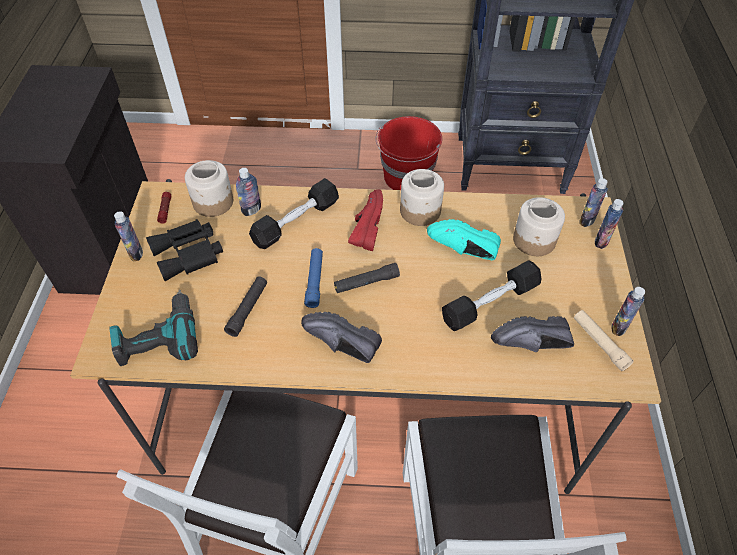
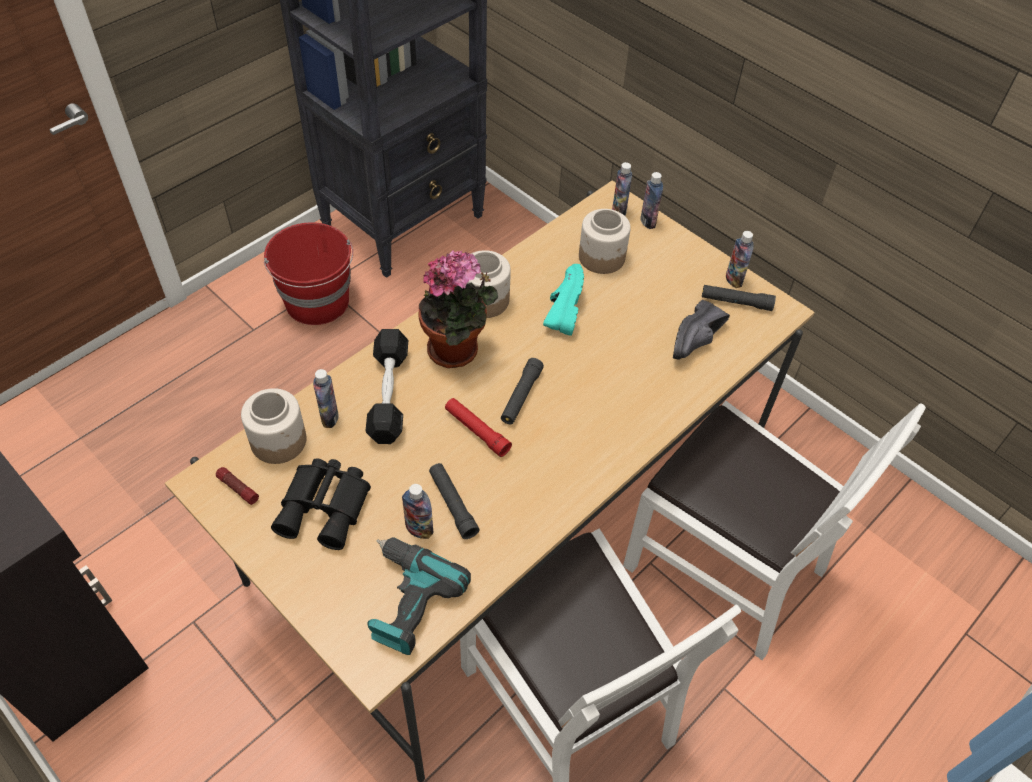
camera: 50 degrees left, 0 degrees up
bottle [114,211,143,261] -> bottle moved to [402,484,434,539]
black shoe [301,312,382,363] -> none
blue flashlight [304,248,323,308] -> red flashlight [445,398,512,457]
red shoe [348,189,383,251] -> potted plant [418,251,498,368]
turquoise shoe [427,219,501,260] -> turquoise shoe turned 135 degrees clockwise [543,264,584,336]
black dumbbell [442,261,542,331] -> none
beige flashlight [574,310,634,371] -> black flashlight [702,285,776,311]

